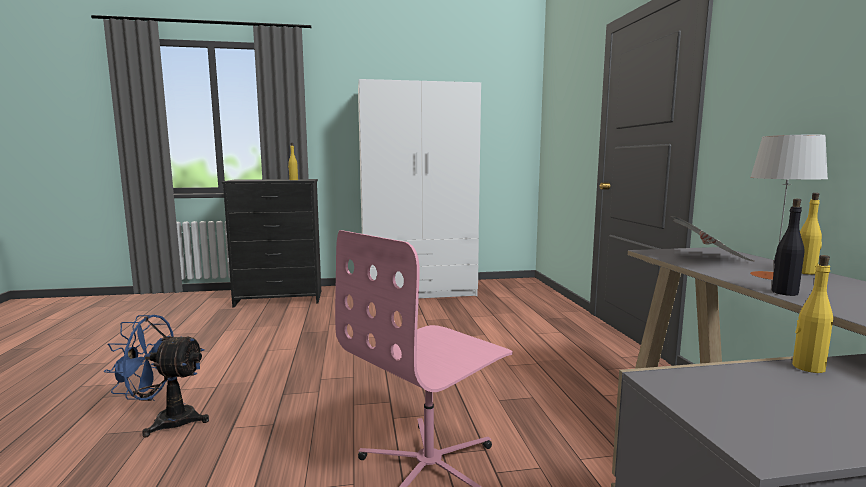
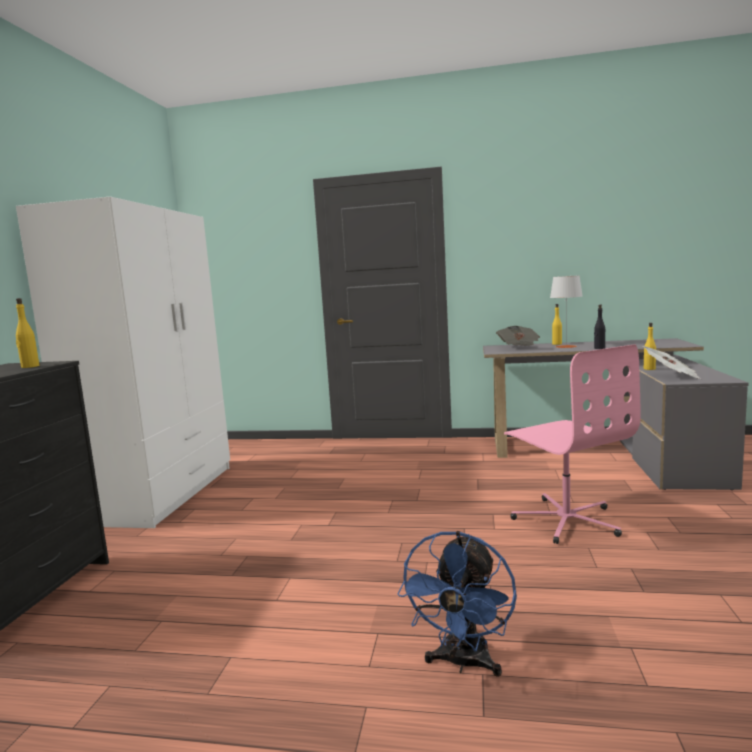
camera: 70 degrees left, 0 degrees up
none -> newspaper [643,346,701,379]

